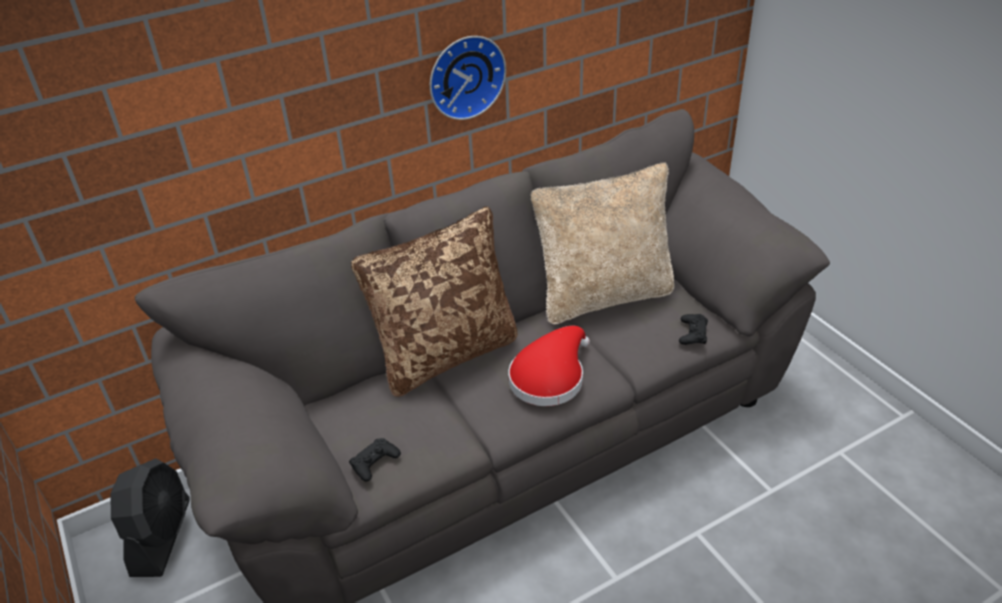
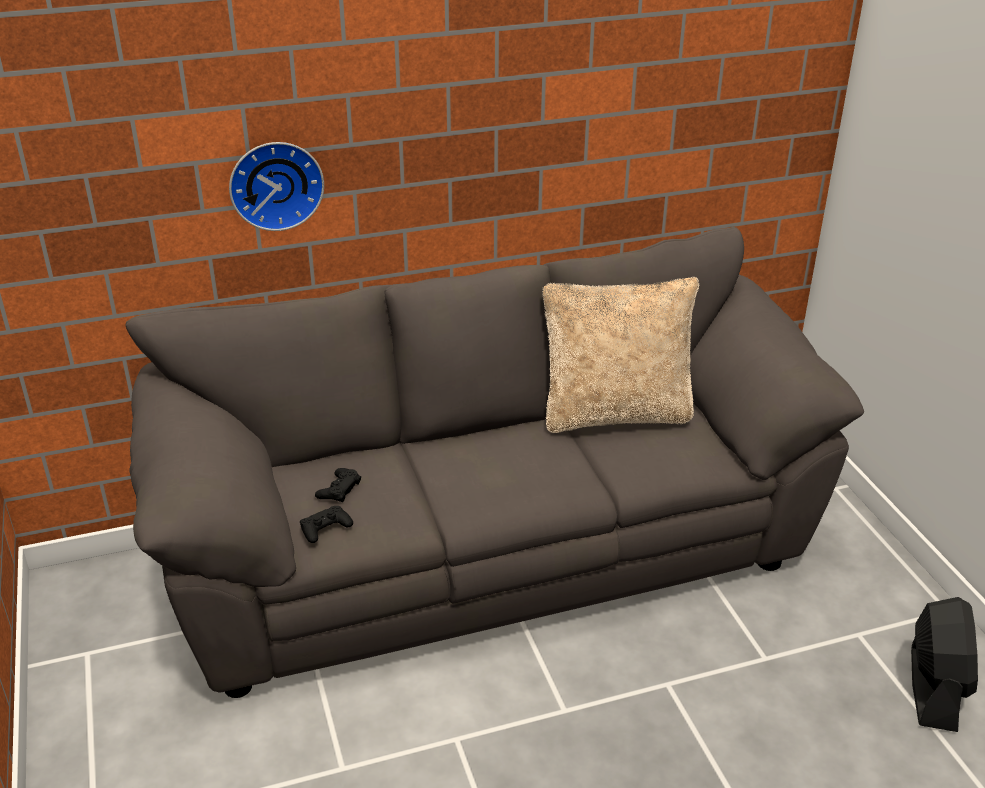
camera: 10 degrees right, 5 degrees down
black fan [110,458,190,577] -> black fan moved to [911,597,978,732]
brown pillow [351,206,517,397] -> none
wall clock [430,36,506,120] -> wall clock moved to [229,142,324,231]
red hat [508,326,590,406] -> none
black game controller [679,314,708,345] -> black game controller moved to [315,468,361,503]

